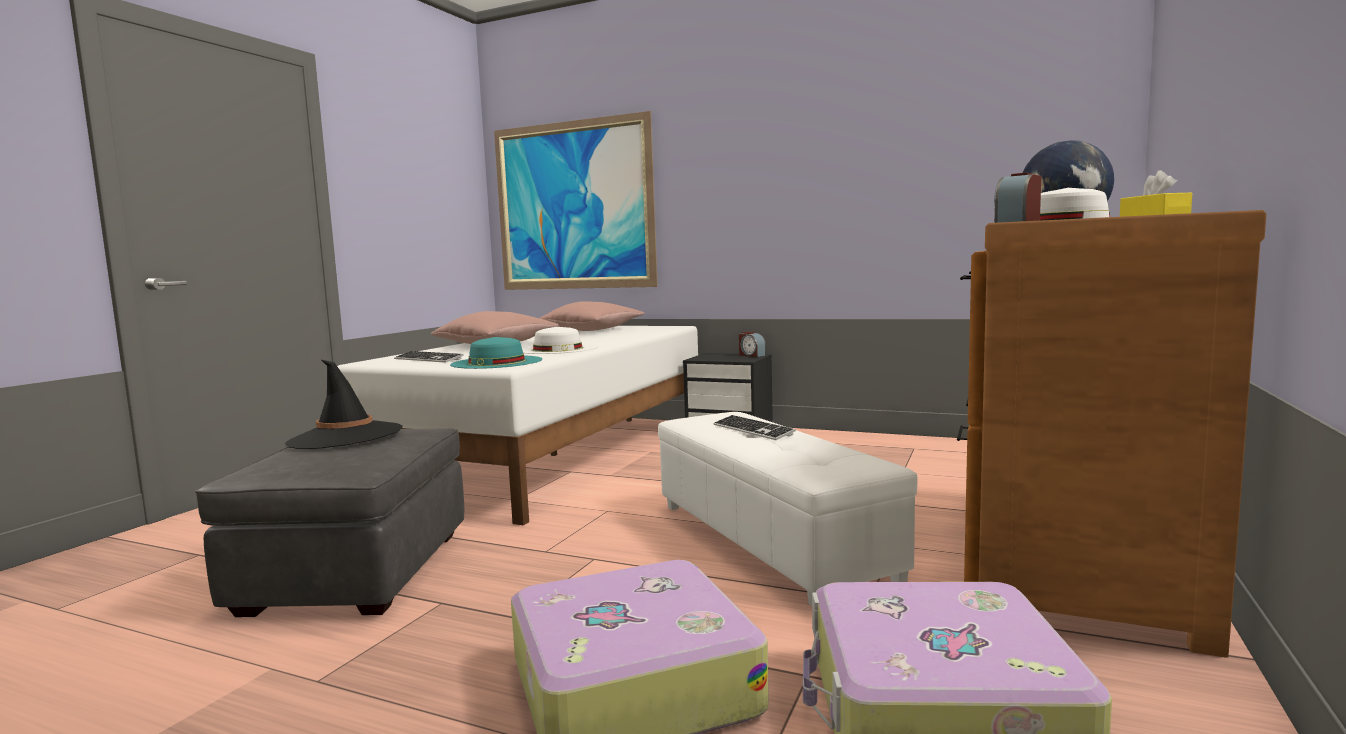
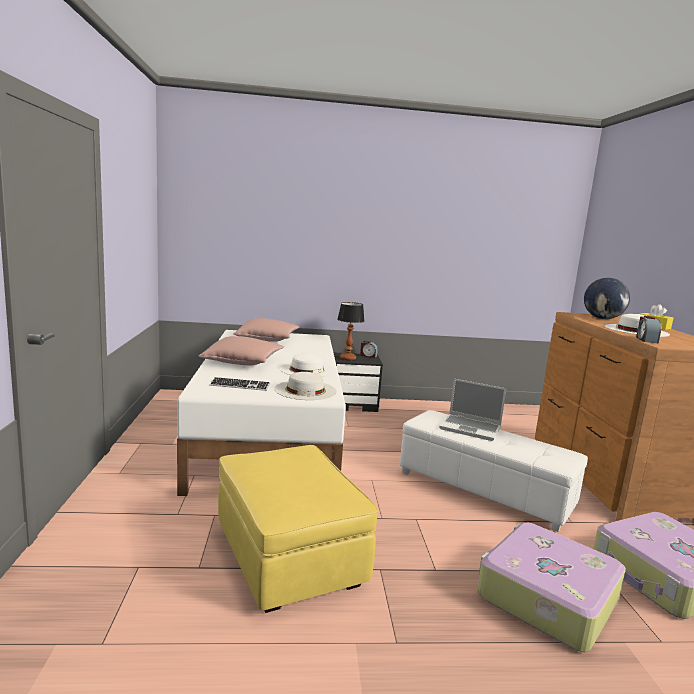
camera: 30 degrees left, 5 degrees up
grey ottoman [195,428,464,617] -> yellow ottoman [218,445,378,613]
black hat [285,359,403,449] -> none
turquoise hat [450,337,542,369] -> white hat [274,372,336,400]
picture [494,111,658,290] -> none
keyboard [713,415,796,440] -> laptop [439,379,506,441]
none -> table lamp [337,302,365,360]

